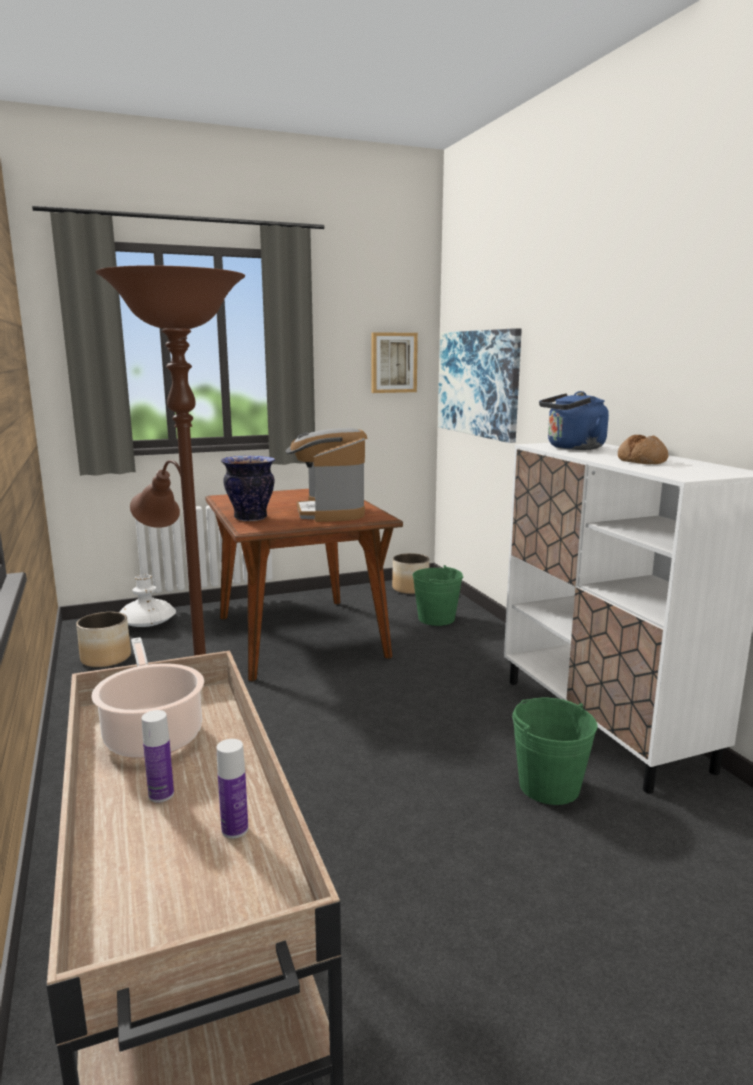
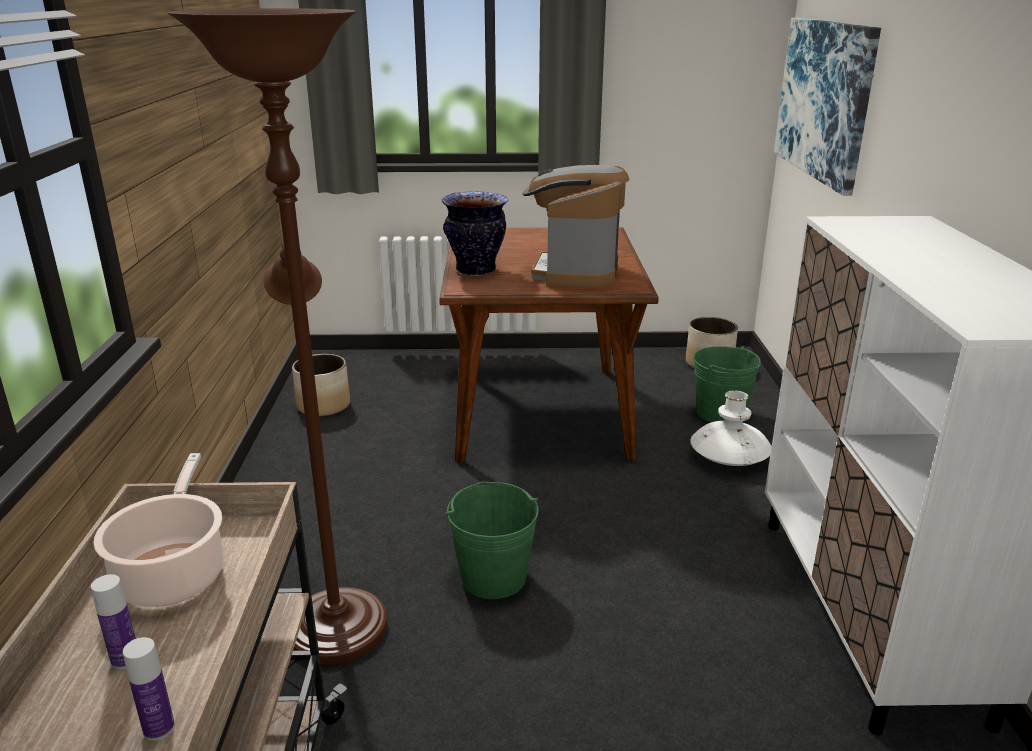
camera: 20 degrees right, 10 degrees up
white vase [120,575,176,627] -> white vase moved to [690,390,772,466]
picture [372,332,418,393] -> none
green bucket [512,698,598,805] -> green bucket moved to [446,482,539,599]
blue kettle [539,391,609,450] -> none
bread [618,435,668,464] -> none

